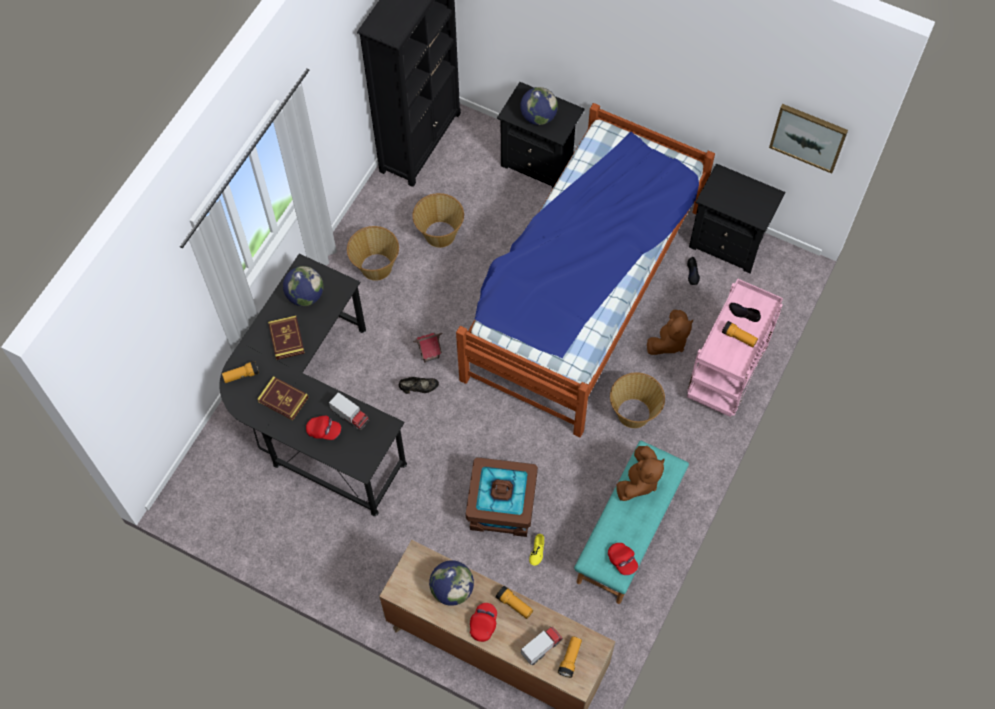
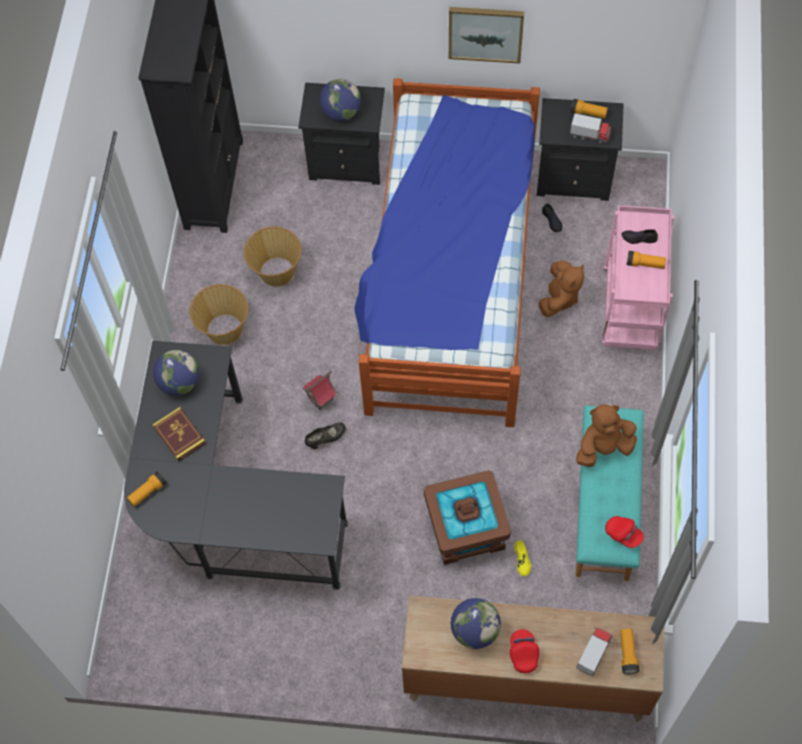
camera: 20 degrees left, 0 degrees up
book [257,376,309,421] -> none
red cap [306,415,341,440] -> none
toy truck [329,392,369,431] -> toy truck moved to [570,113,611,144]
flashlight [496,586,533,619] -> flashlight moved to [570,99,608,118]
basket [610,372,665,428] -> none
brown plush toy [616,446,665,501] -> brown plush toy turned 120 degrees counterclockwise [576,404,637,467]
picture [769,104,848,174] -> picture moved to [449,7,524,64]

